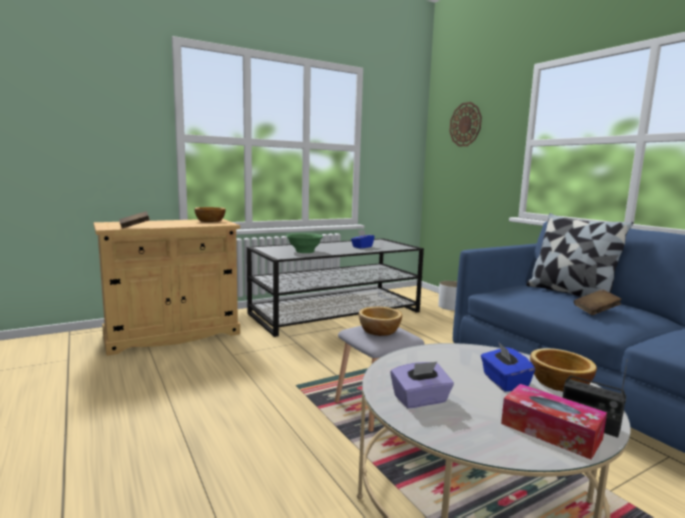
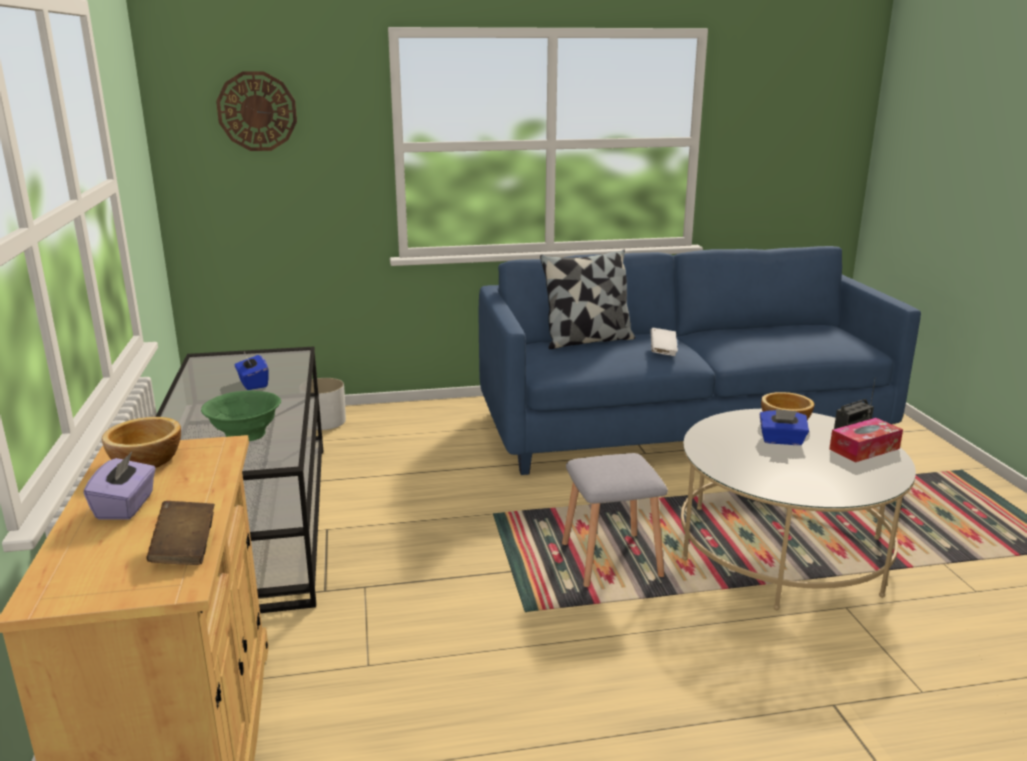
camera: 70 degrees left, 10 degrees up
bowl [359,307,402,336] -> none
purple tissue box [391,362,454,408] -> purple tissue box moved to [84,452,156,520]
brown book [574,289,622,315] -> white book [650,328,678,356]

